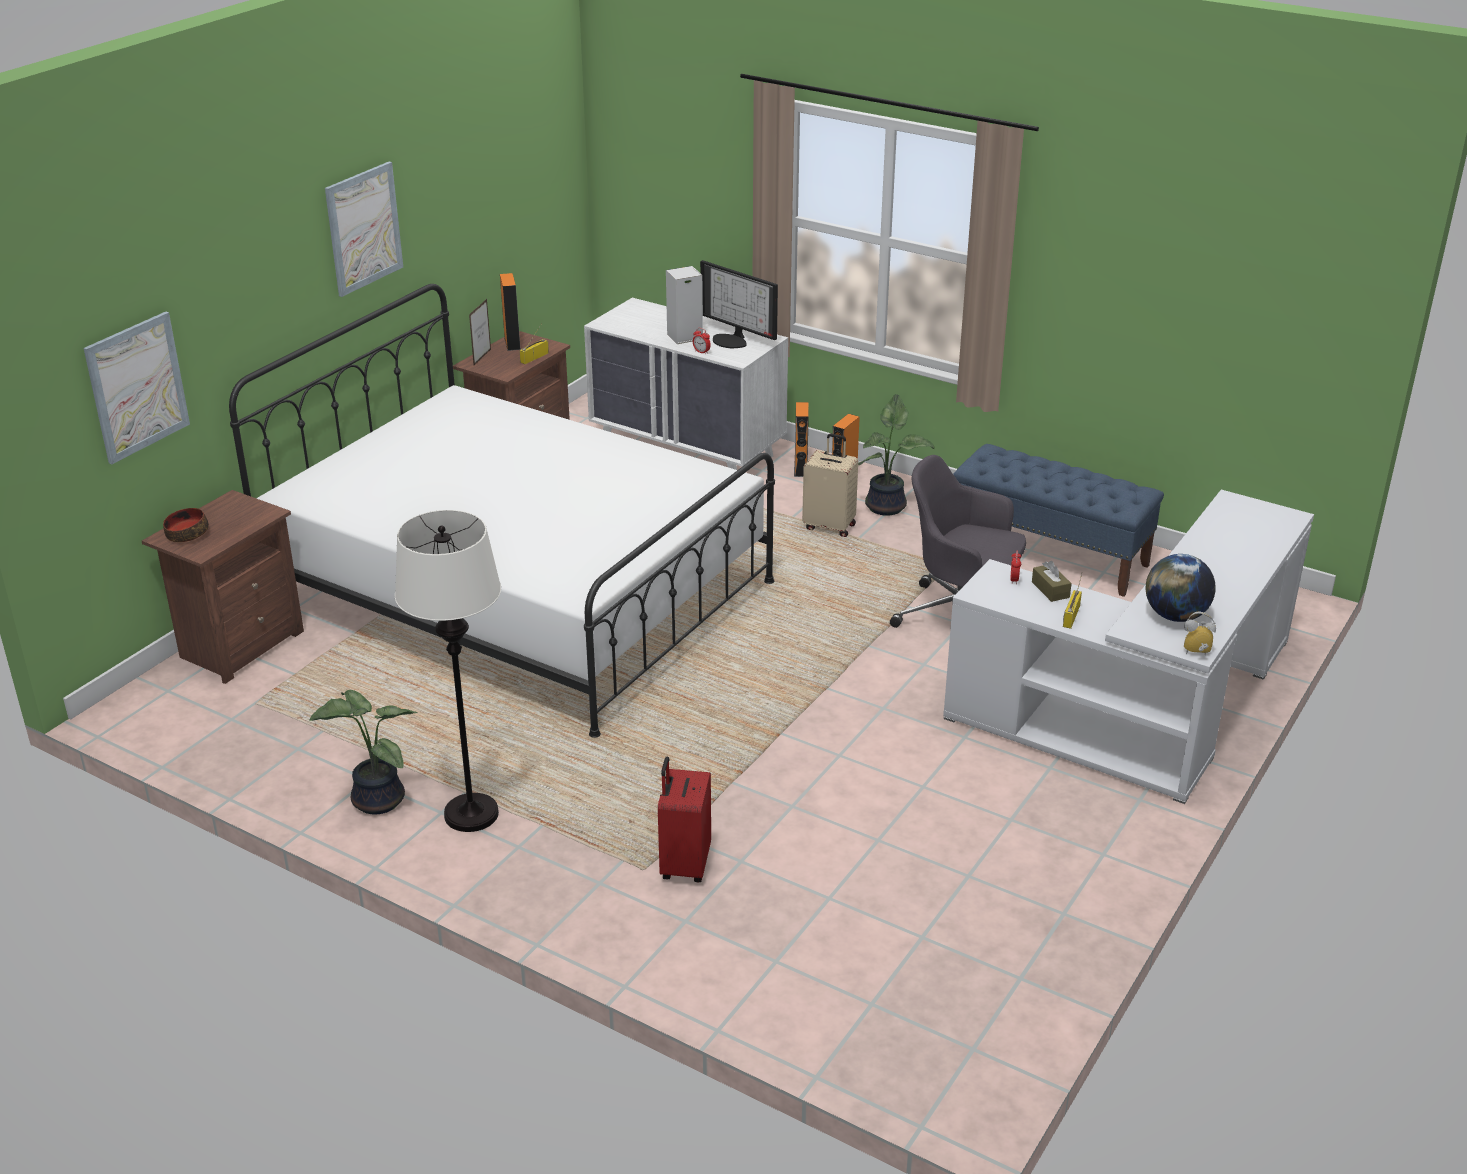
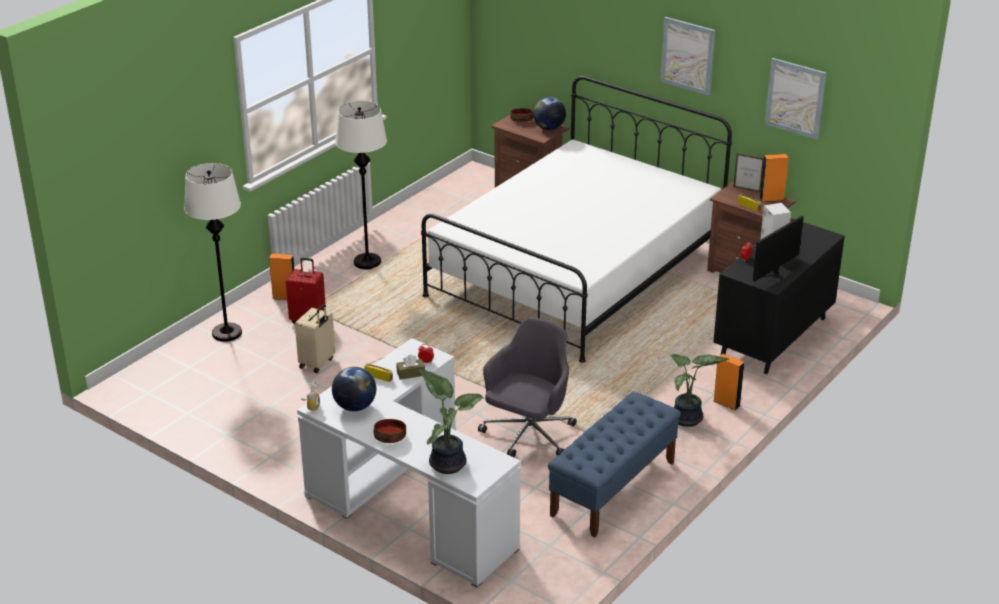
camera: 95 degrees right, 0 degrees up
picture [84,312,190,464] -> picture moved to [765,58,826,139]
potted plant [310,690,418,815] -> potted plant moved to [419,370,484,474]
white dresser [584,298,788,470] -> black dresser [713,218,845,374]
orange speaker [794,402,809,477] -> orange speaker moved to [269,253,294,300]
beige suitcase [802,433,858,537] -> beige suitcase moved to [295,304,335,373]
none -> white floor lamp [184,163,242,342]
none -> bowl [374,419,406,443]
none -> globe [533,97,566,130]

